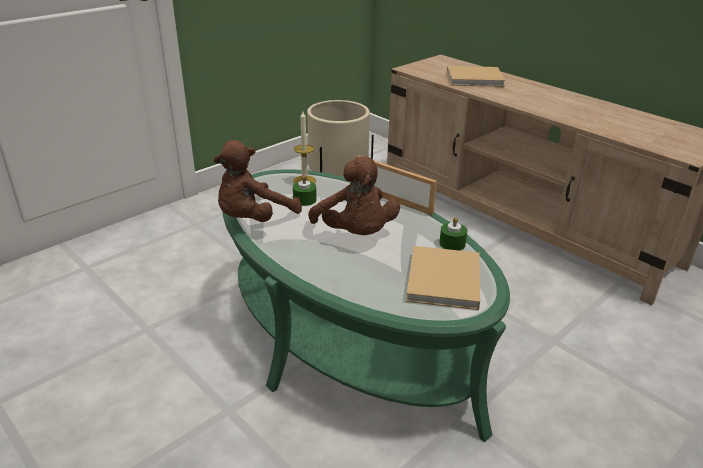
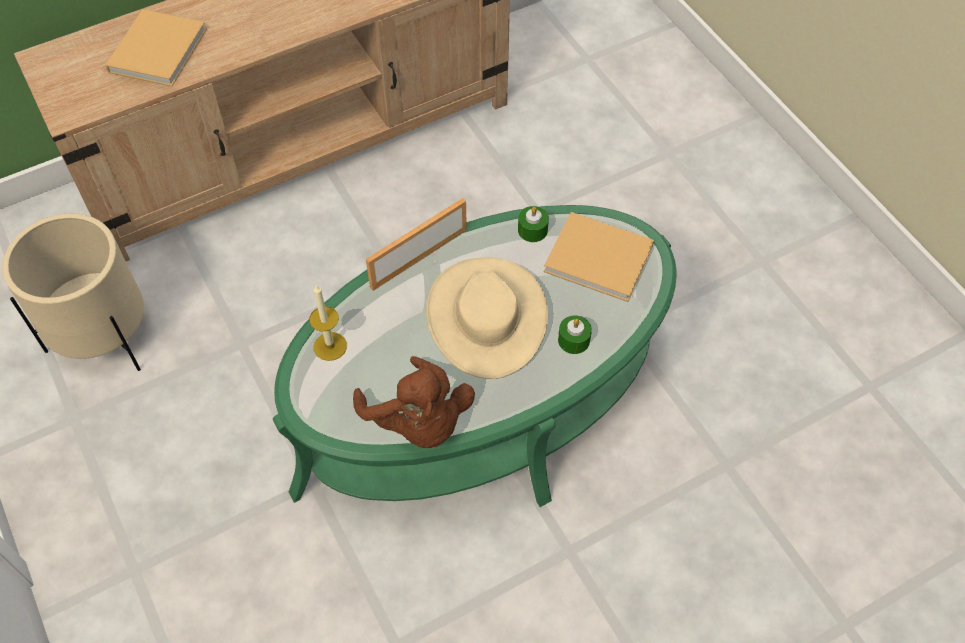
camera: 75 degrees left, 25 degrees up
green candle [293,175,316,206] -> green candle moved to [558,315,592,354]
brown plush toy [308,156,400,235] -> beige hat [426,257,548,379]

